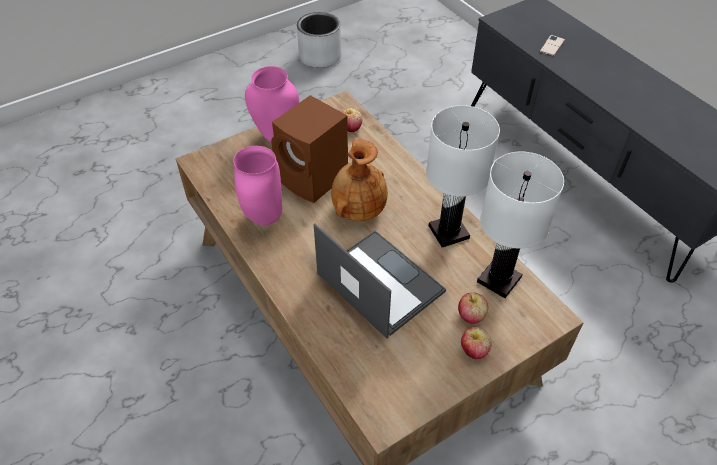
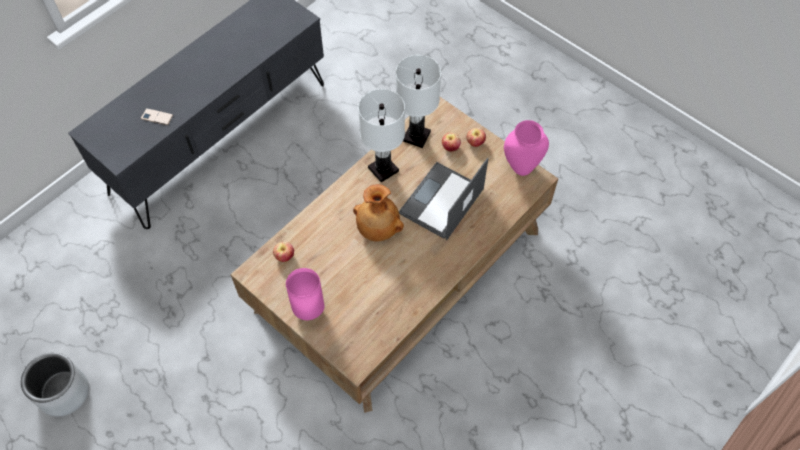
camera: 105 degrees left, 10 degrees up
pink vase [233,146,282,225] -> pink vase moved to [504,120,549,176]
brown speaker [271,95,348,203] -> none

